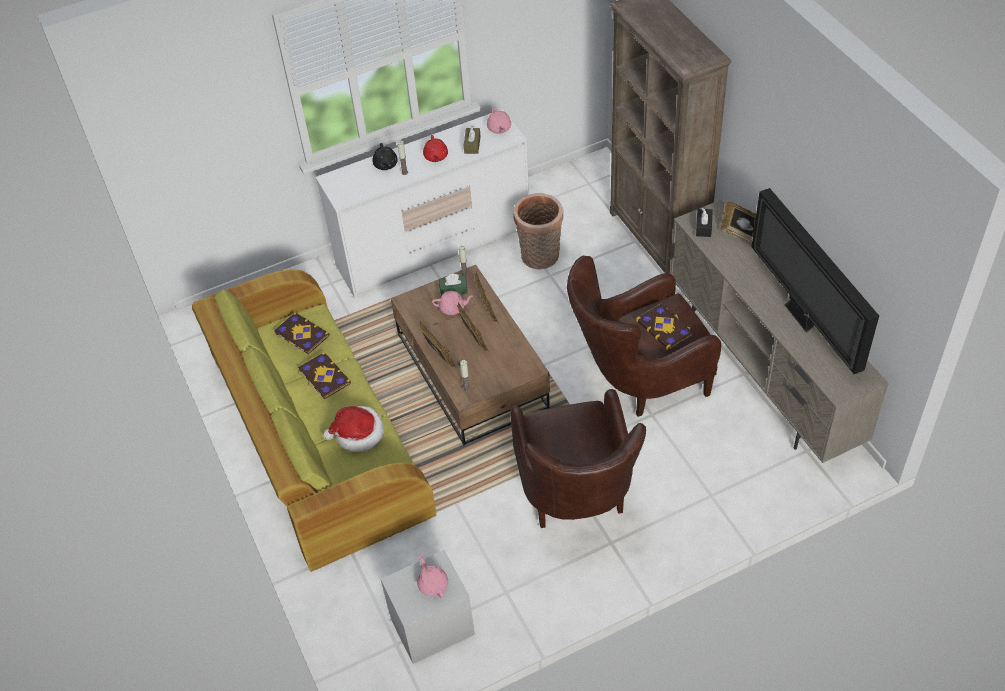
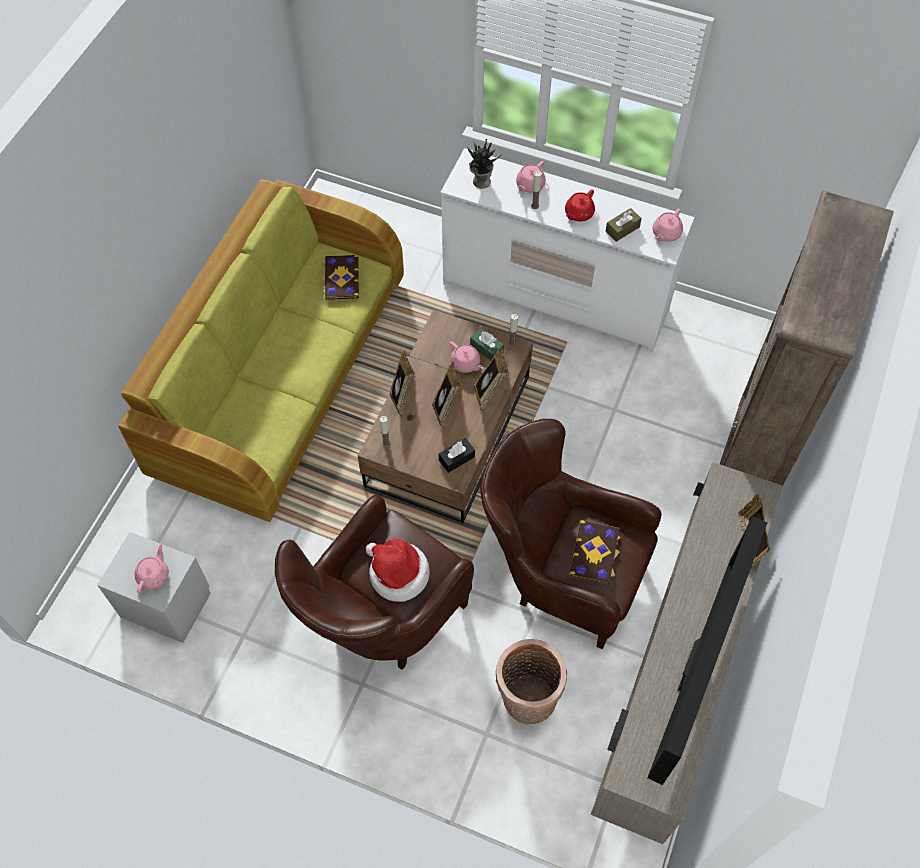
camera: 45 degrees right, 10 degrees up
book [298,352,351,399] -> none
hat [323,406,384,452] -> hat moved to [366,539,430,602]
black teapot [372,143,398,170] -> pink teapot [516,161,546,193]
basket [514,193,563,269] -> basket moved to [495,639,567,724]
black tissue box [696,208,713,237] -> black tissue box moved to [439,438,475,473]
none -> potted plant [468,139,501,188]

